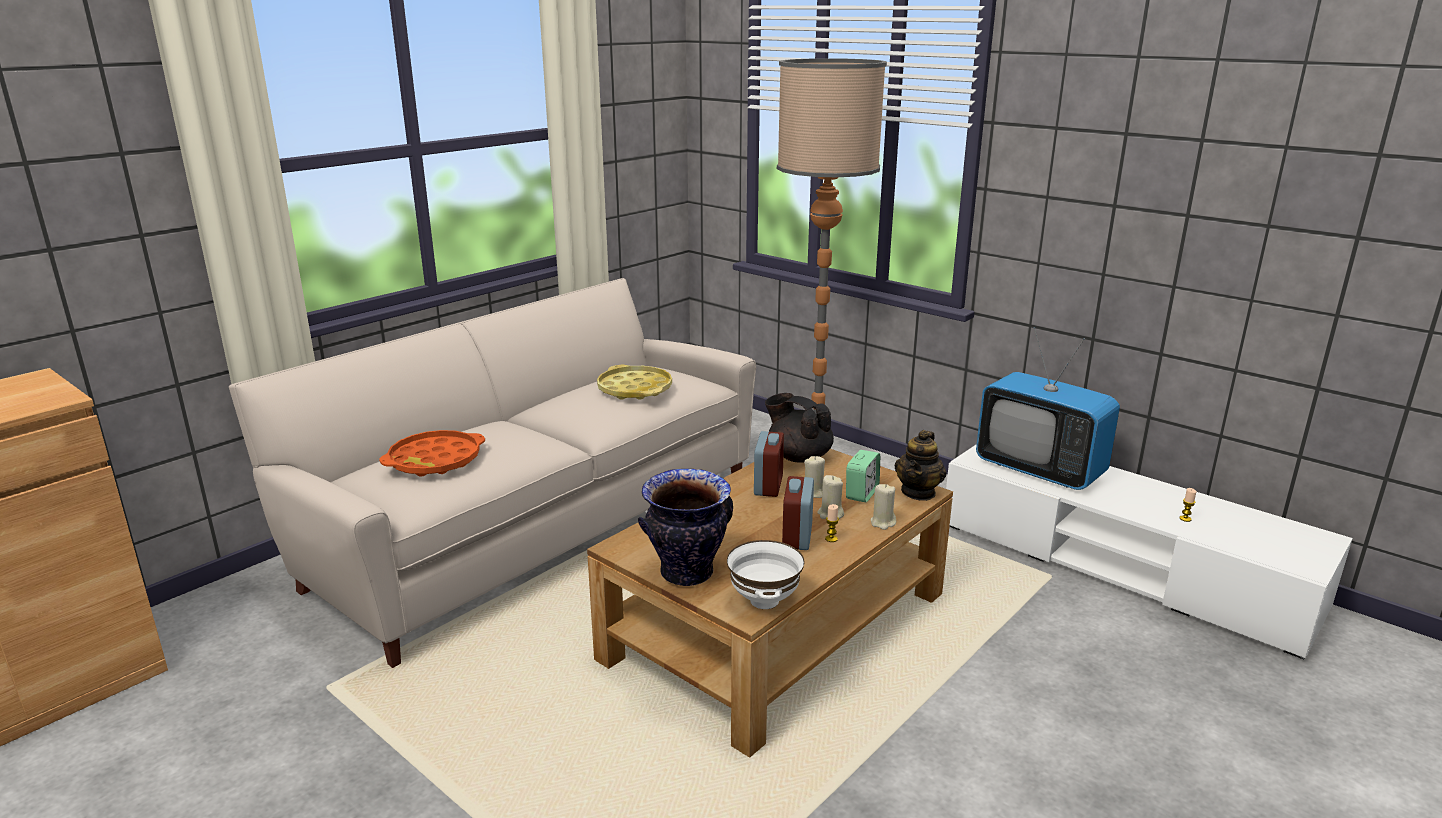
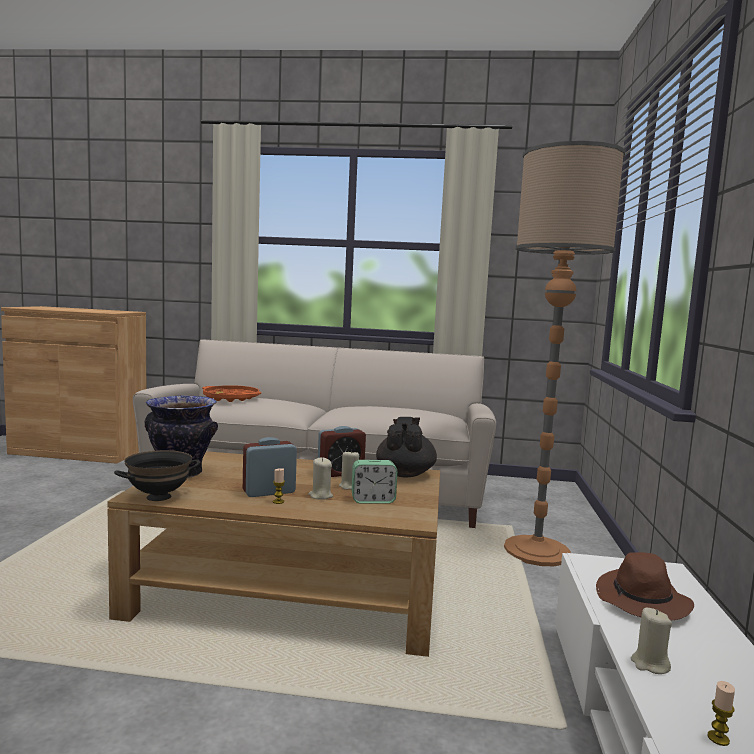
camera: 55 degrees right, 15 degrees down
yellow tray [597,365,672,400] -> none
white bowl [727,540,805,609] -> black bowl [114,450,200,501]
beige candle [870,484,896,530] -> beige candle moved to [631,607,672,674]
teapot [895,430,946,501] -> none
television [976,327,1120,490] -> brown hat [596,552,694,621]

